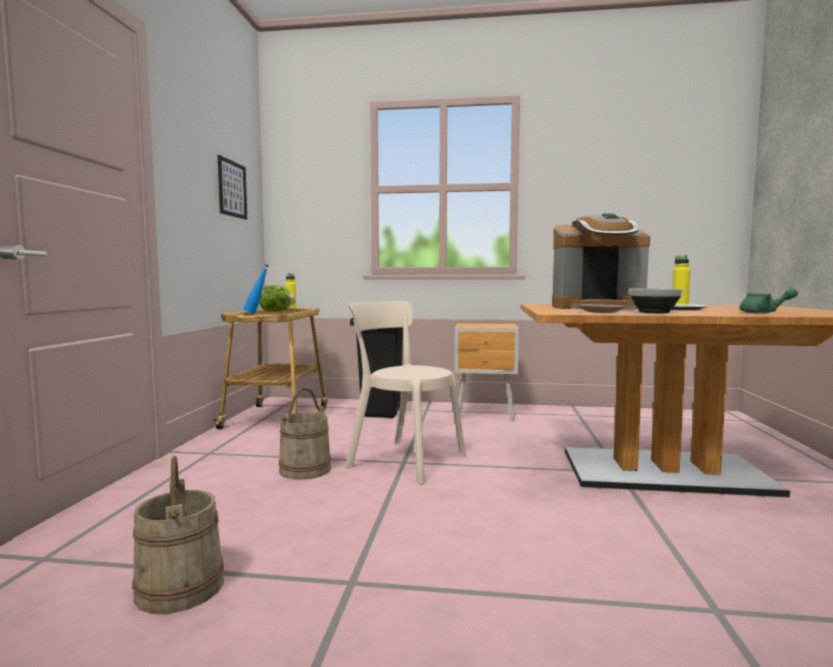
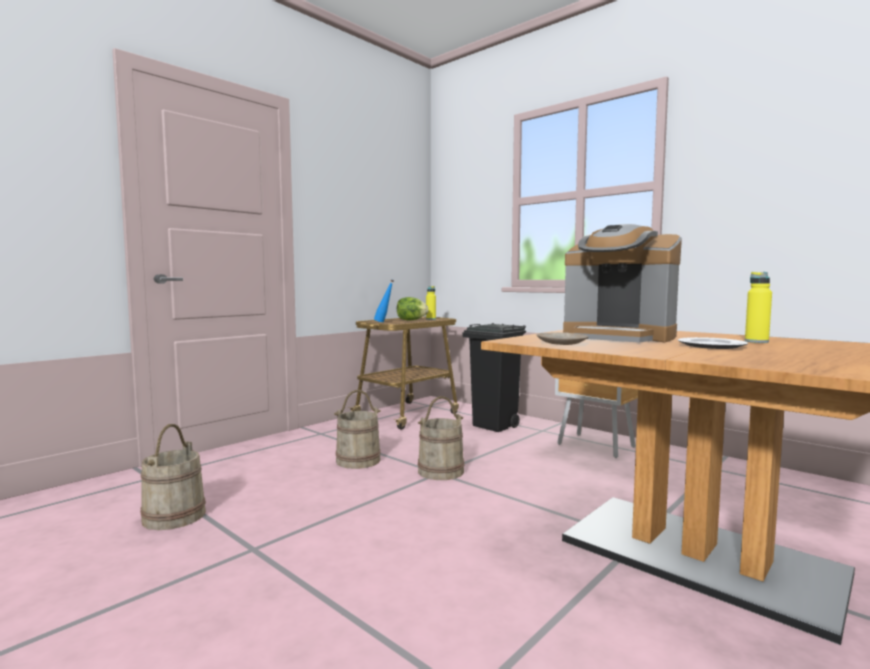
camera: 35 degrees right, 0 degrees up
picture [218,155,247,220] -> none
beige chair [346,301,466,485] -> beige bucket [418,396,465,480]
bowl [629,288,683,313] -> none
green teapot [740,288,798,313] -> none

